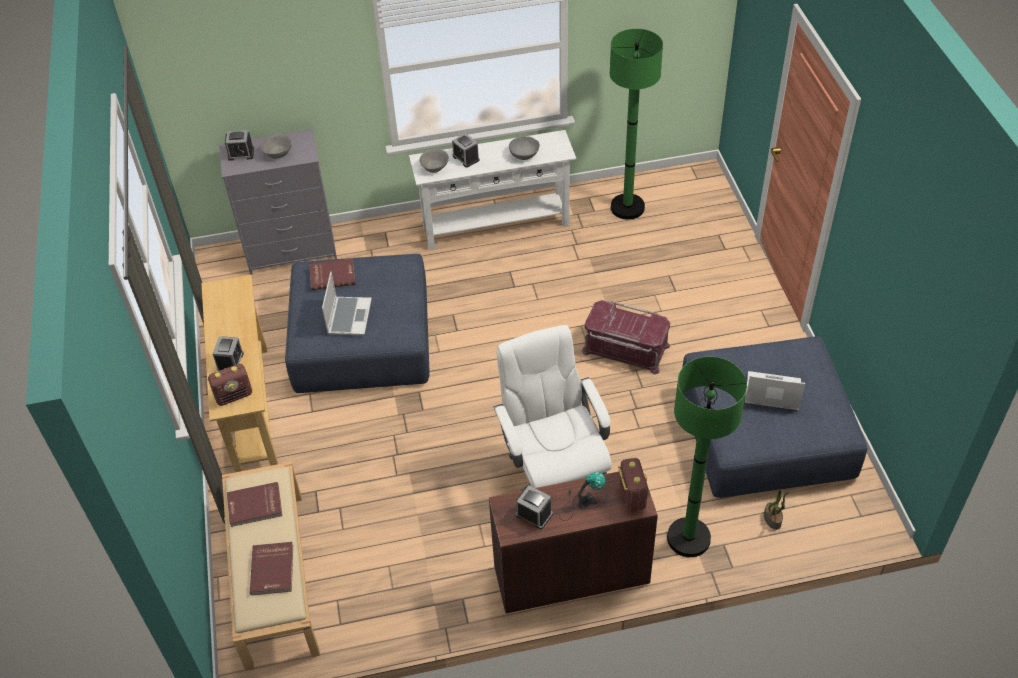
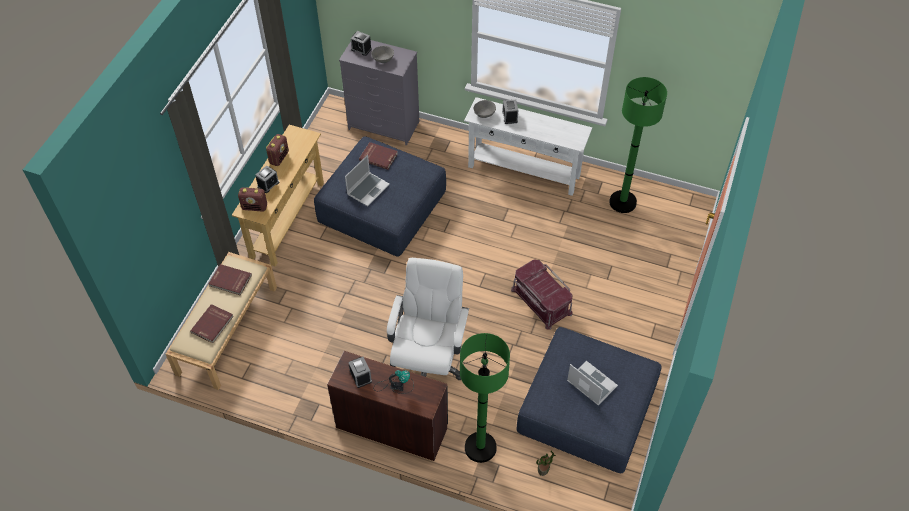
camera: 30 degrees right, 5 degrees up
grey bowl [509,136,540,160] -> none
radio [618,458,648,511] -> radio moved to [266,134,289,166]

